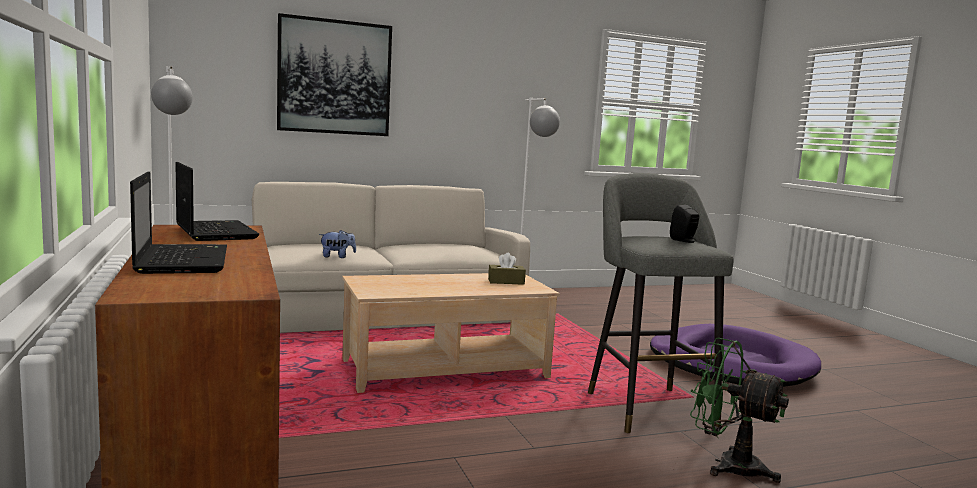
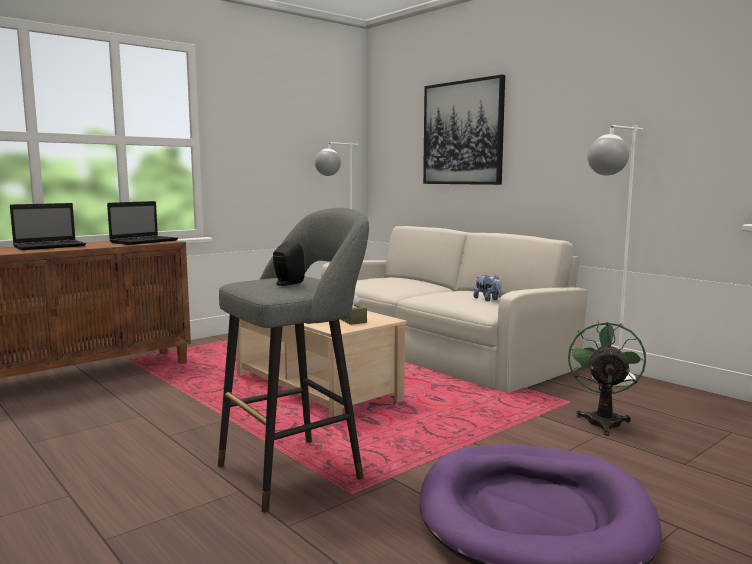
camera: 70 degrees right, 0 degrees up
plush toy [319,230,356,258] -> plush toy moved to [474,275,502,301]
green fan [690,338,789,483] -> green fan moved to [568,321,646,436]

